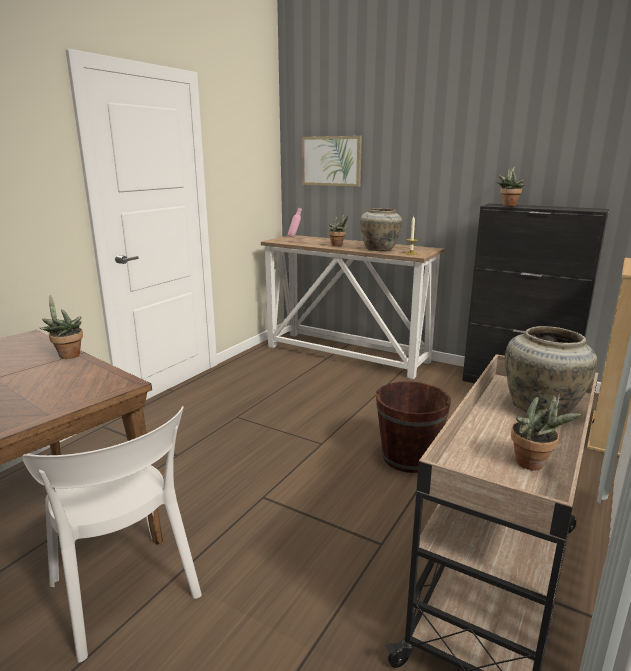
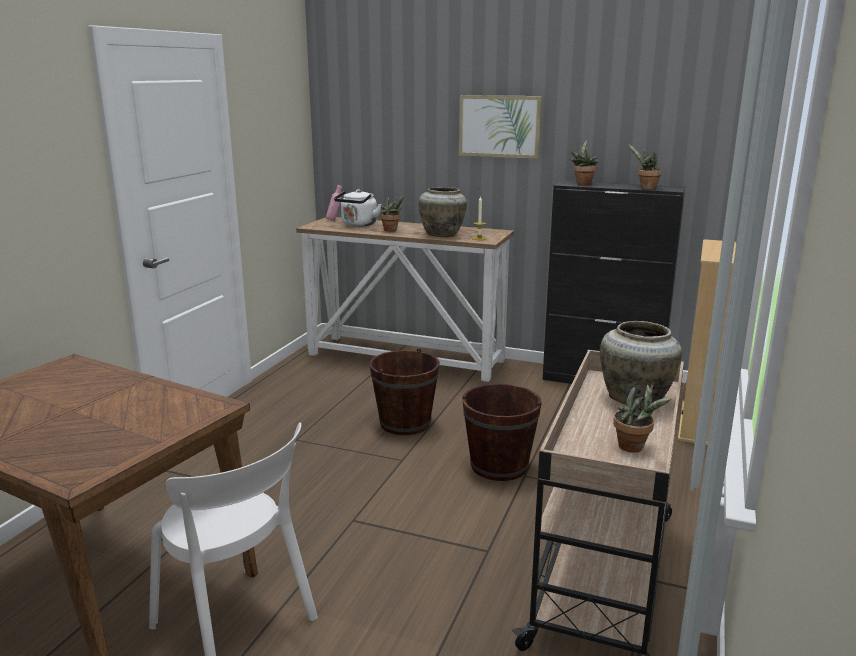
camera: 10 degrees left, 0 degrees up
potted plant [40,295,83,359] -> potted plant moved to [628,144,662,190]
picture [302,136,362,187] -> picture moved to [459,95,542,159]
none -> white kettle [334,190,382,227]
none -> brown bucket [369,348,440,435]

